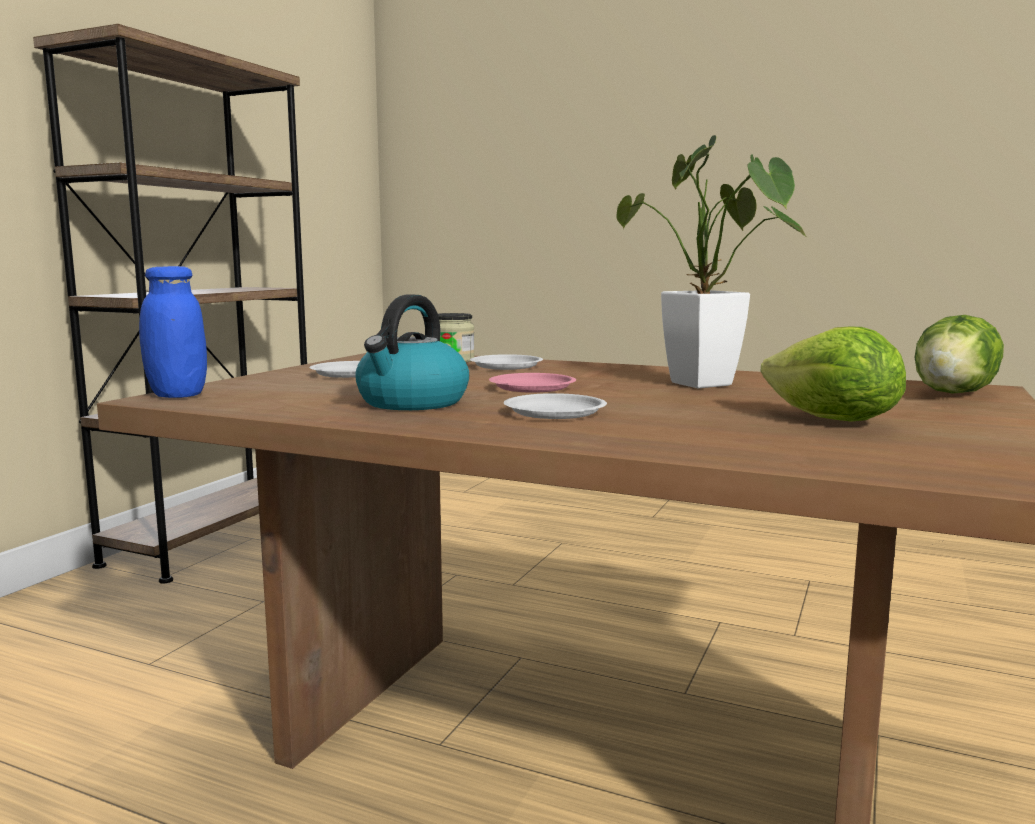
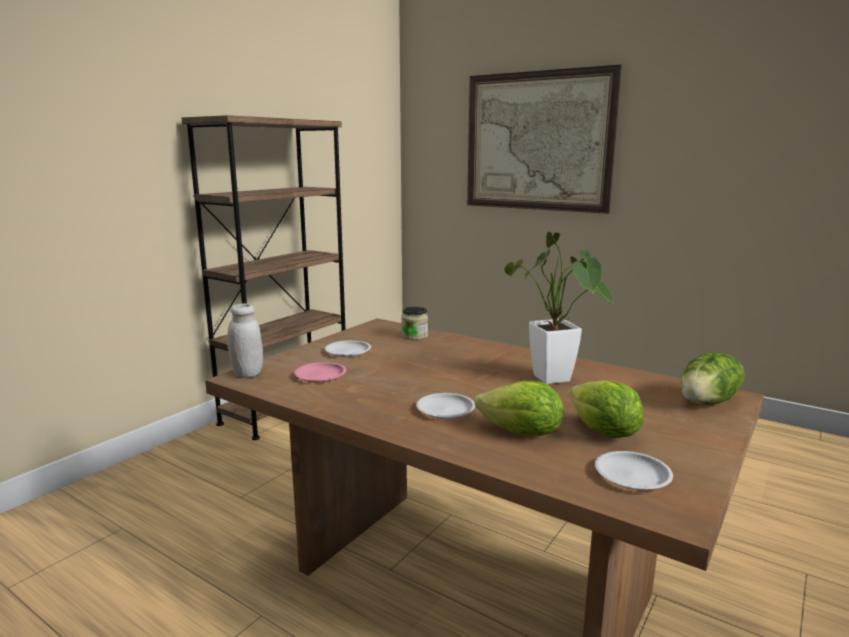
camera: 10 degrees right, 5 degrees up
blue jar [139,266,207,398] -> white jar [227,304,263,378]
kettle [355,294,469,410] -> none
white plate [470,354,543,370] -> white plate moved to [595,451,673,490]
pink plate [489,373,576,393] -> pink plate moved to [294,362,346,382]
none -> picture [467,65,622,214]
none -> lettuce [475,381,564,436]

